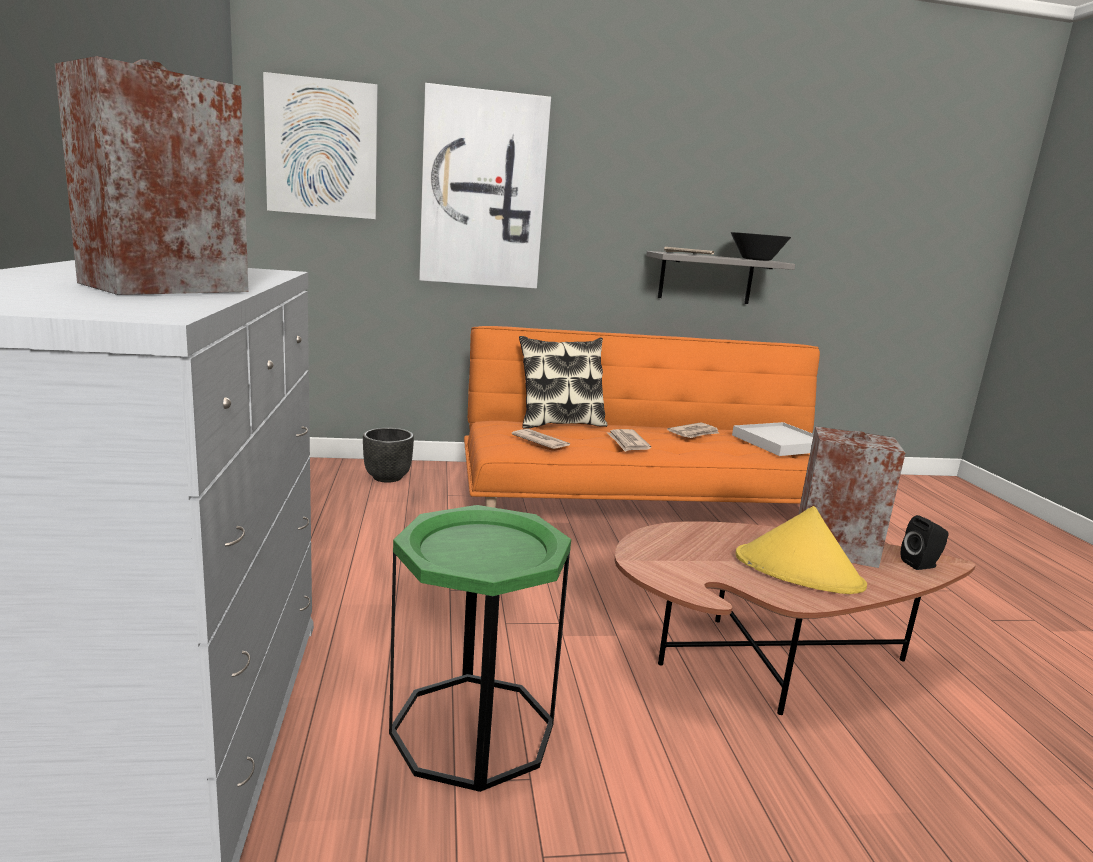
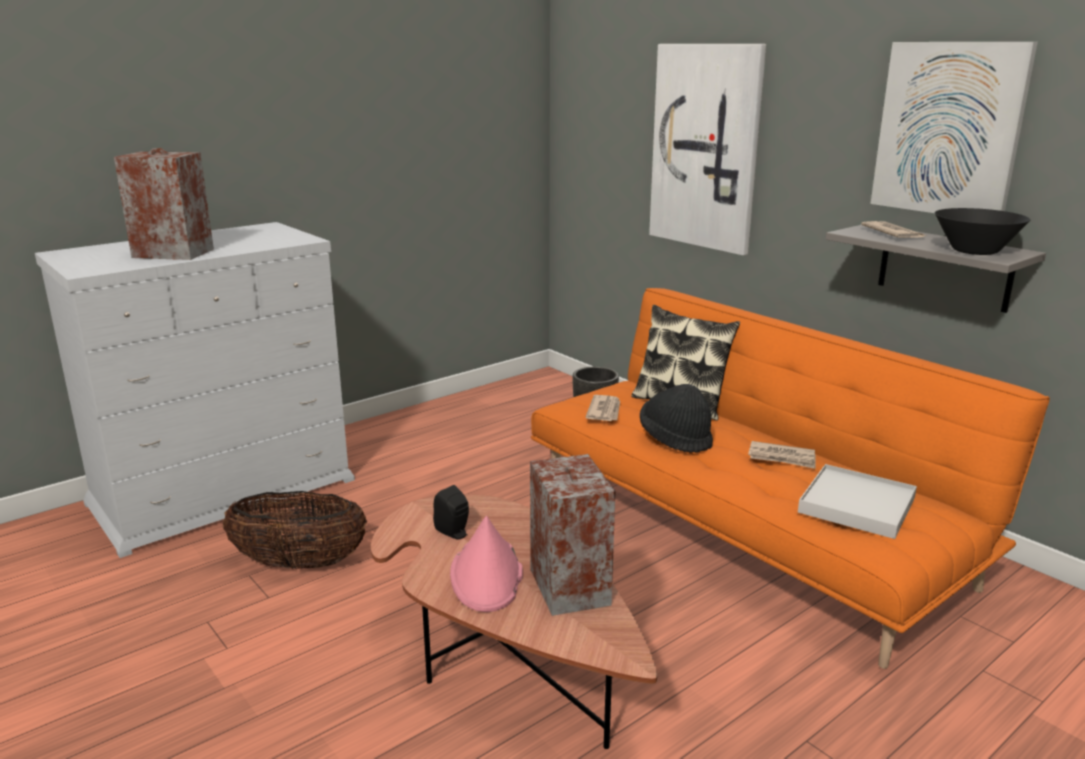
camera: 60 degrees right, 5 degrees up
picture [263,72,378,219] -> picture moved to [871,42,1038,213]
green side table [389,505,571,792] -> basket [222,491,367,569]
newspaper [607,429,651,452] -> black hat [640,384,713,453]
yellow hat [736,506,867,594] -> pink hat [450,516,523,612]
black speaker [901,515,948,570] -> black speaker moved to [433,485,469,540]

